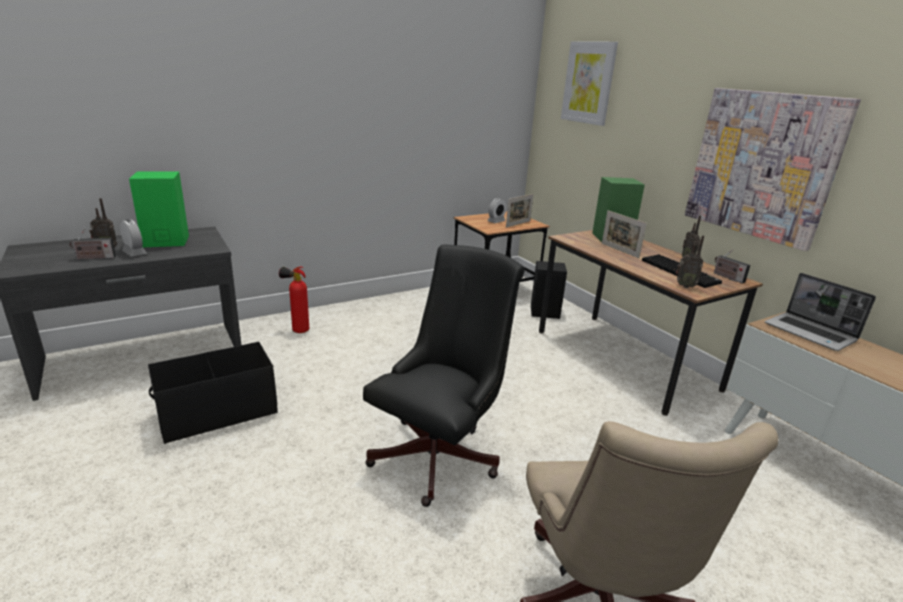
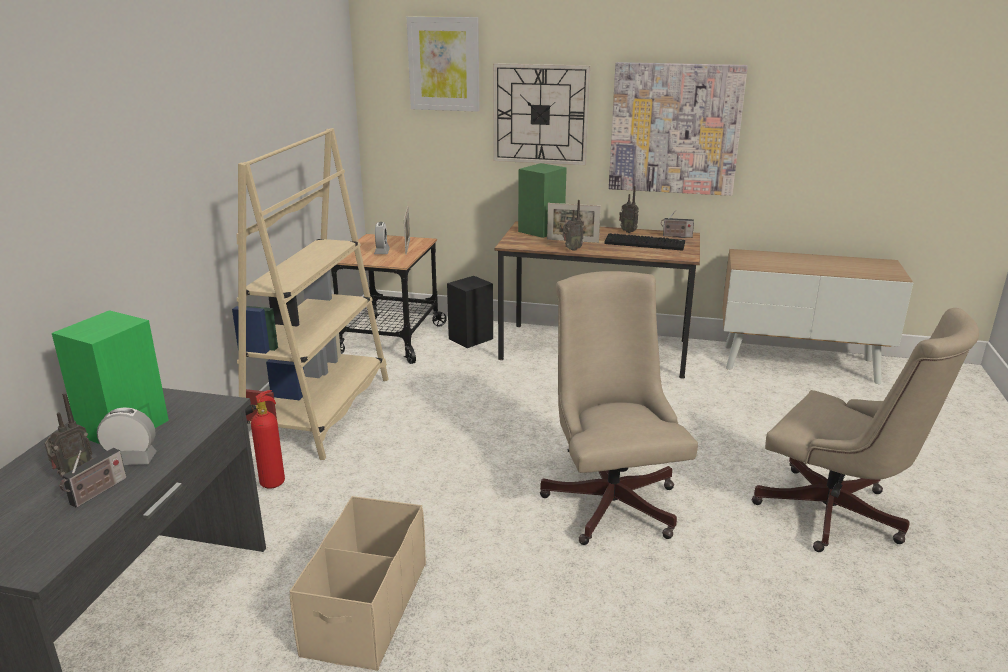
camera: 45 degrees left, 0 degrees up
black storage box [148,342,278,444] -> beige storage box [290,496,426,671]
black office chair [363,244,525,507] -> beige office chair [540,271,698,545]
radio [676,236,704,288] -> radio moved to [563,200,584,251]
laptop [765,273,876,351] -> none
none -> beige bookcase [232,128,389,460]
none -> wall clock [493,63,590,165]

